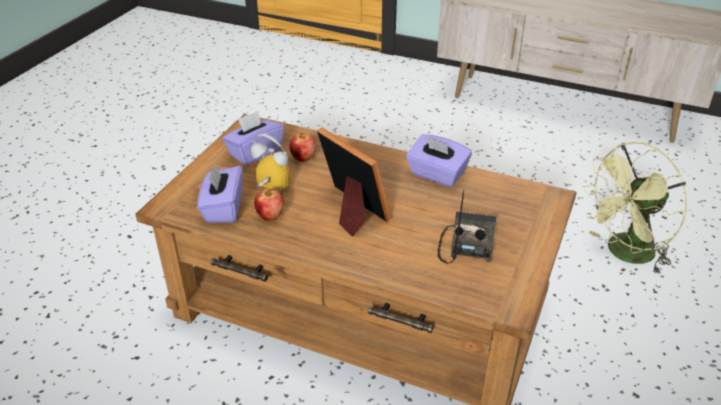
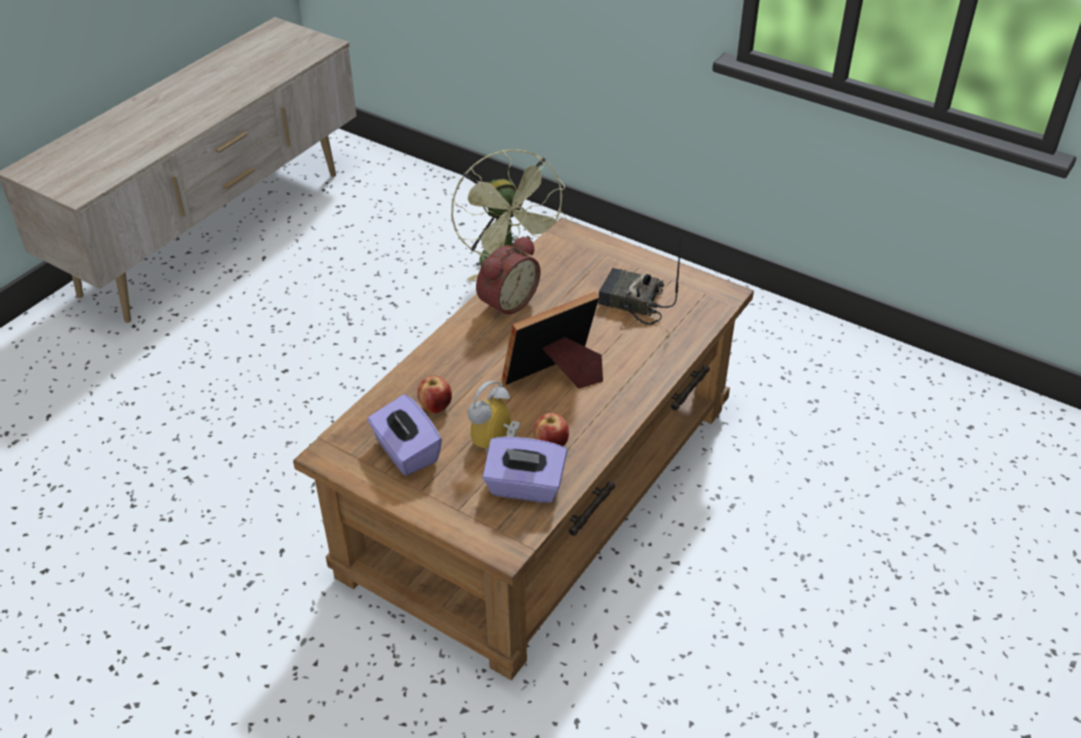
camera: 80 degrees left, 5 degrees up
purple tissue box [406,135,472,187] -> alarm clock [476,236,540,318]

